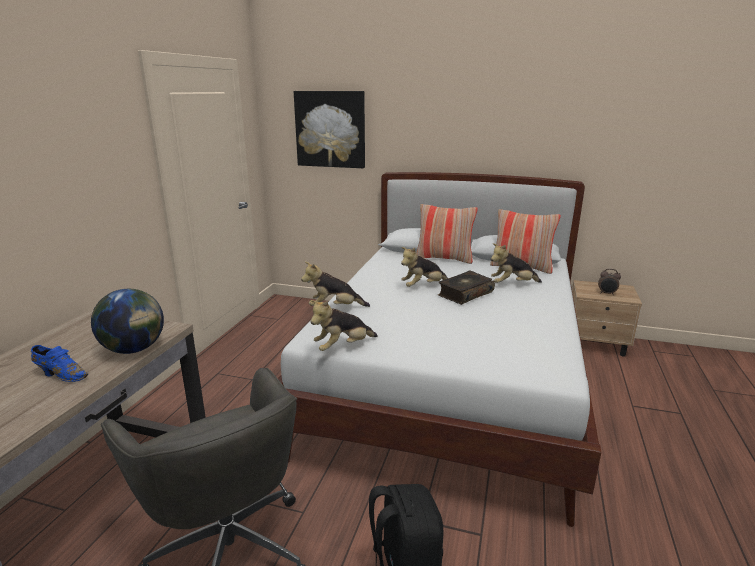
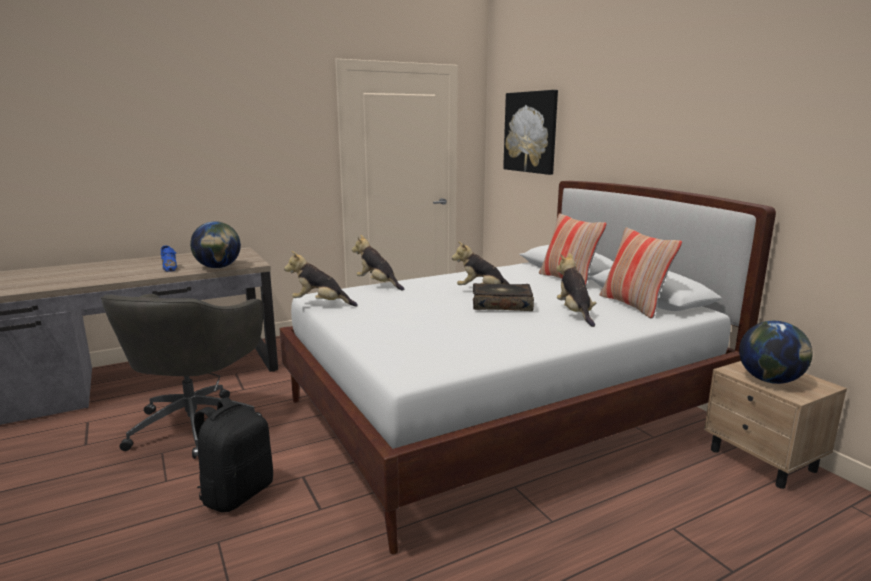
camera: 45 degrees right, 5 degrees down
plush toy [491,243,542,283] -> plush toy turned 45 degrees clockwise [556,253,596,327]
alarm clock [598,269,621,294] -> globe [739,321,813,384]

